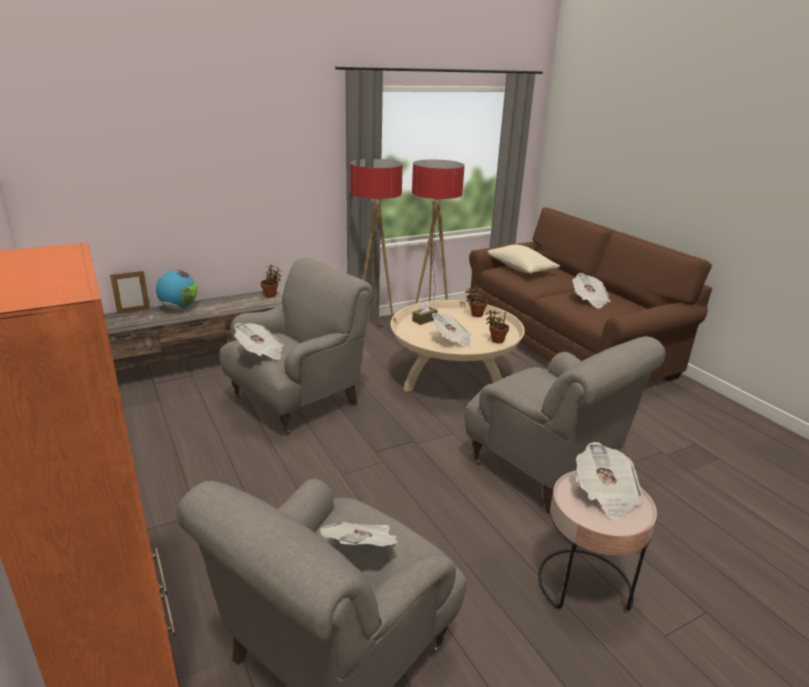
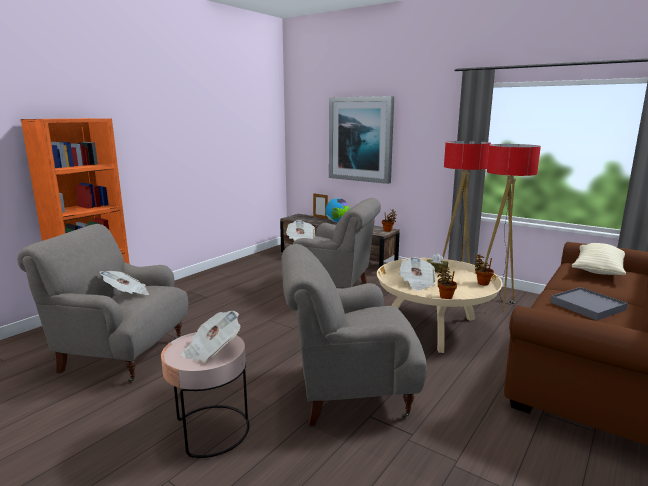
camera: 65 degrees right, 10 degrees down
grey armchair [464,336,666,515] -> grey armchair turned 60 degrees clockwise [281,244,427,426]
newspaper [572,273,611,309] -> grey tray [550,287,628,320]
none -> picture [329,96,394,184]

